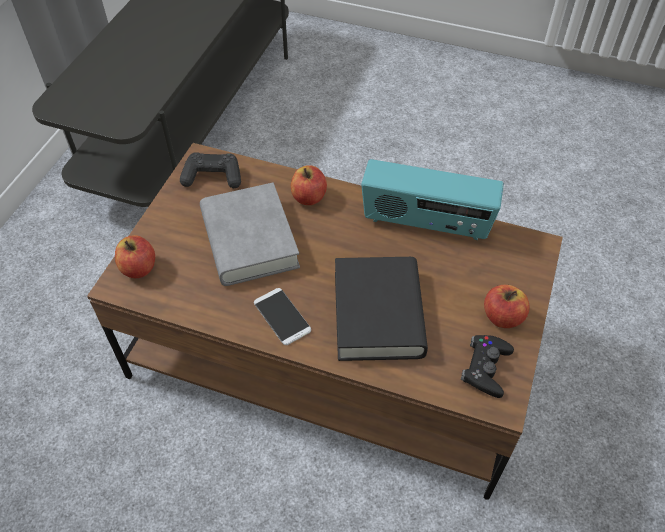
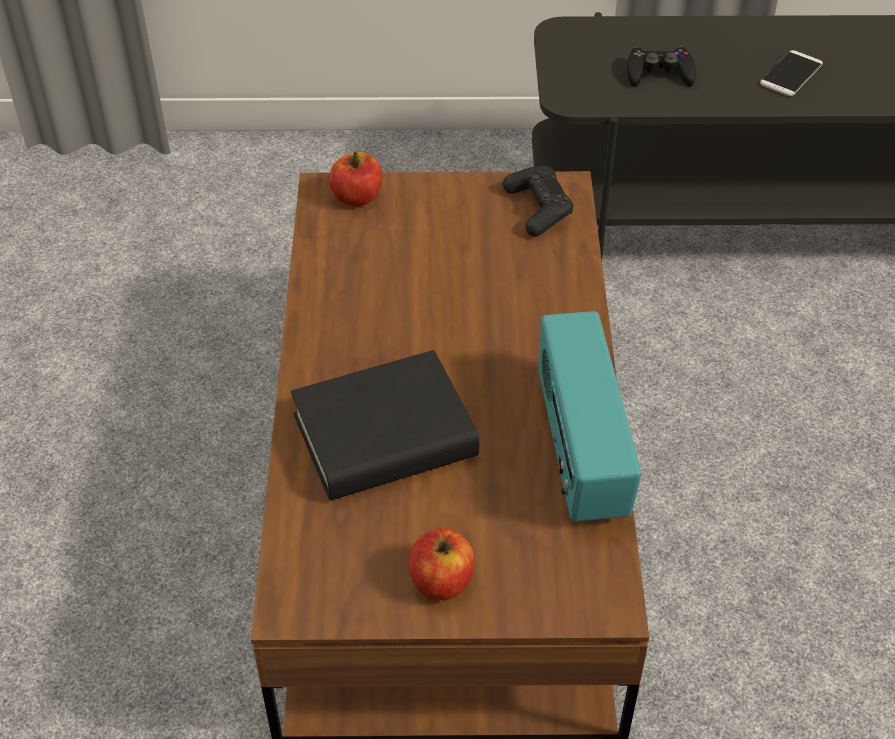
camera: 70 degrees right, 5 degrees down
grey book [200,182,300,286] -> none
phone [254,288,311,345] -> phone moved to [760,50,823,96]
apple [291,165,327,205] -> none
black game controller [461,335,514,398] -> black game controller moved to [627,46,695,87]

